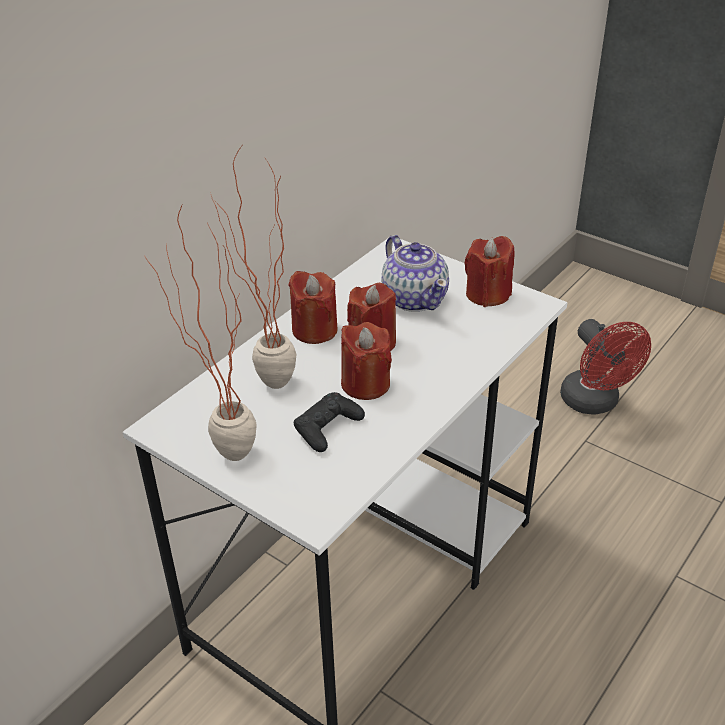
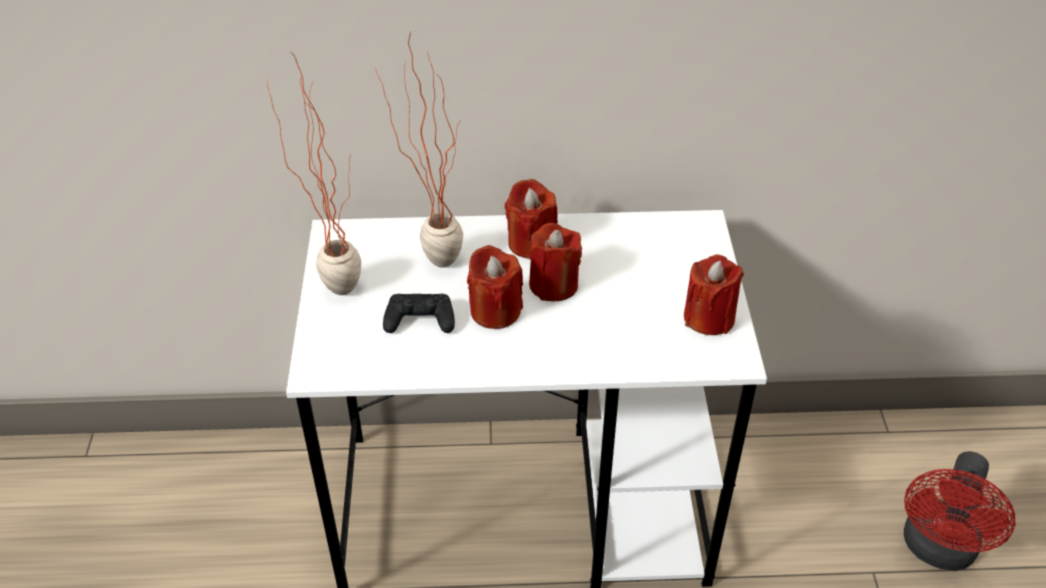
camera: 50 degrees right, 5 degrees up
teapot [381,235,449,312] -> none

